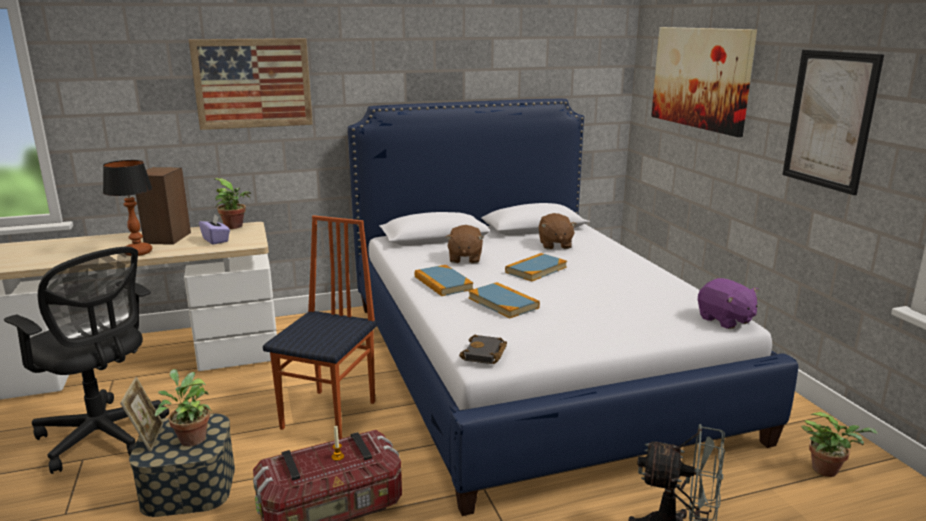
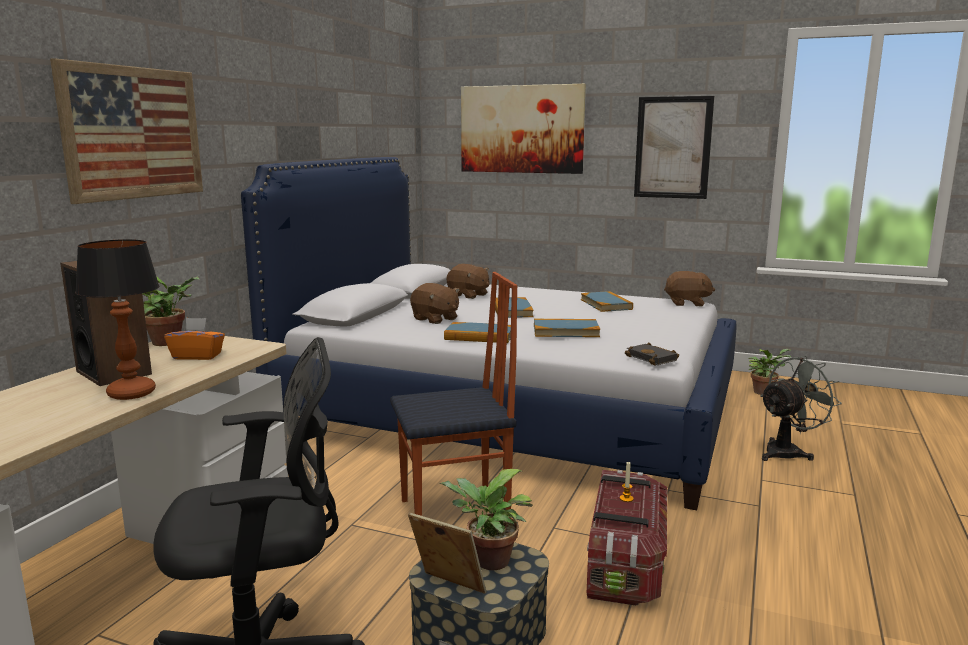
camera: 50 degrees left, 5 degrees down
purple tissue box [199,215,230,244] -> orange tissue box [164,318,225,360]
chair [263,215,377,439] -> chair turned 105 degrees clockwise [390,272,518,516]
purple plush toy [698,278,759,329] -> brown plush toy [664,271,715,306]
none -> book [581,291,633,312]

